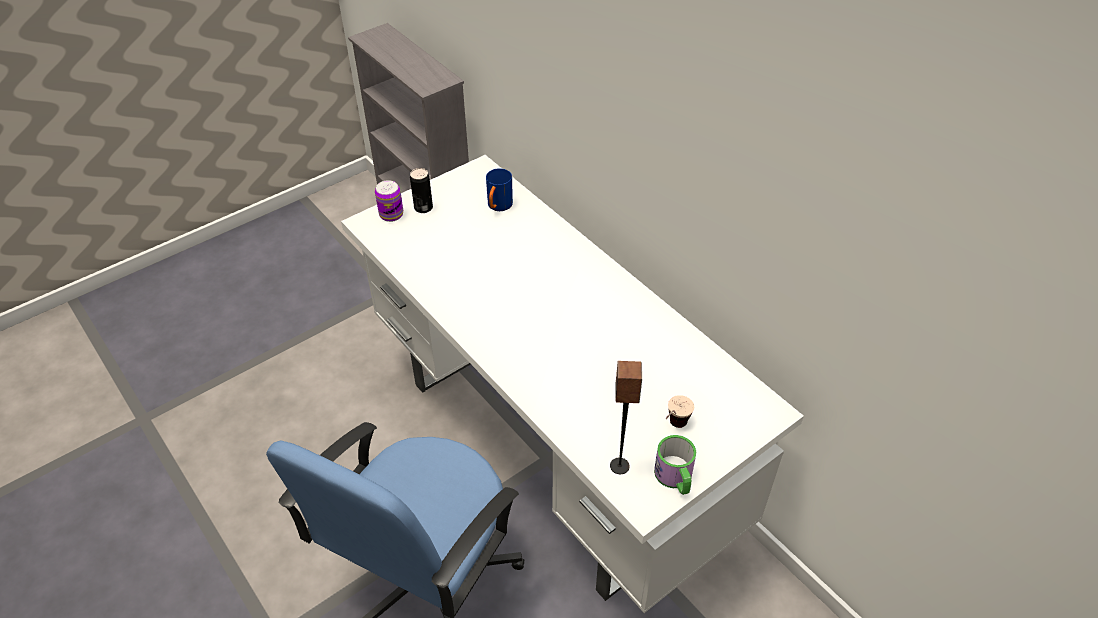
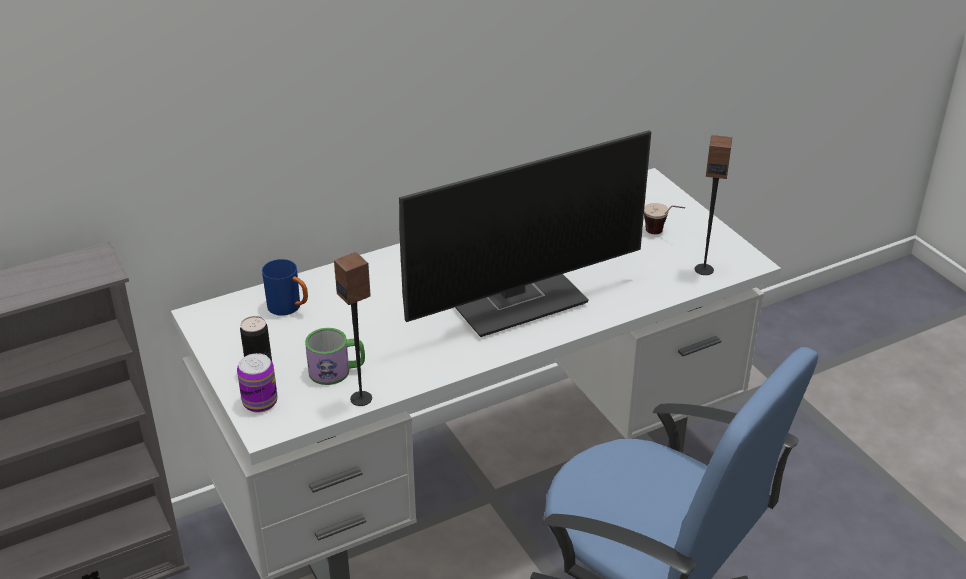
camera: 80 degrees left, 10 degrees down
mug [654,435,696,495] -> mug moved to [305,328,365,385]
none -> speaker [334,252,372,406]
none -> monitor [399,130,651,337]

